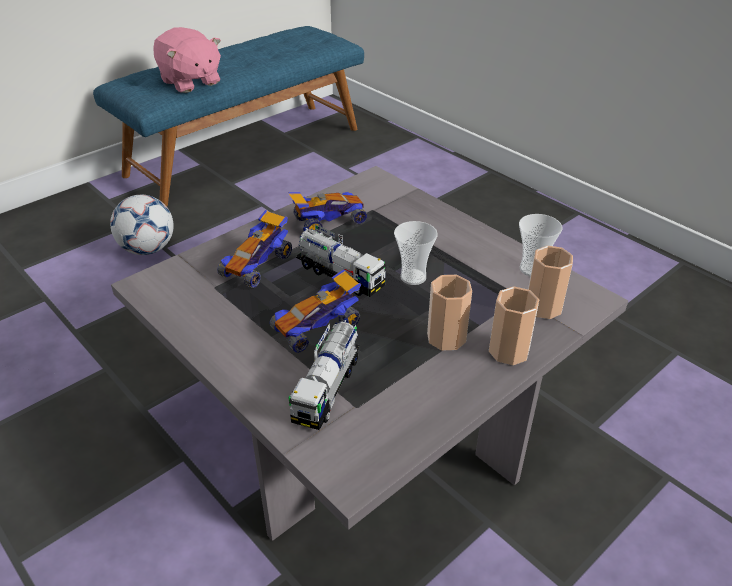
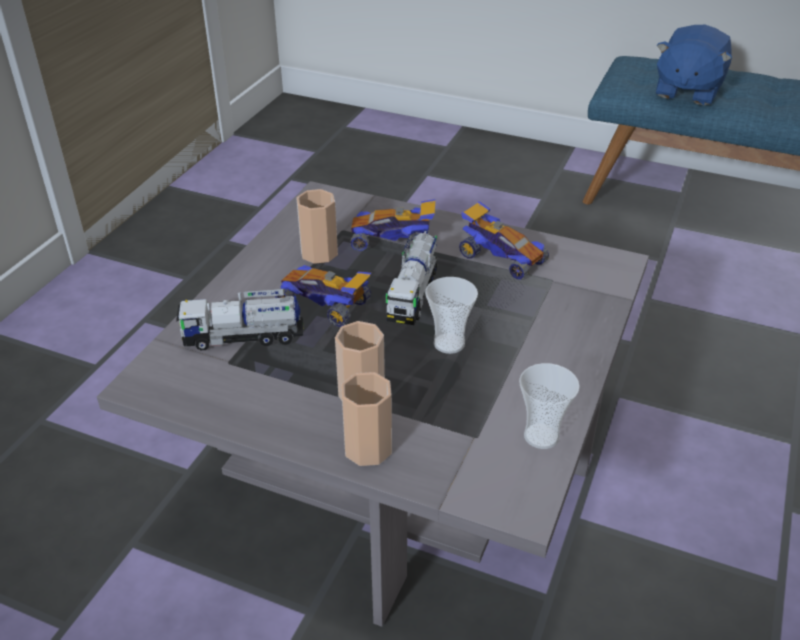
camera: 65 degrees right, 0 degrees up
football [110,195,174,255] -> none
pink plush toy [153,27,221,93] -> blue plush toy [656,25,732,105]
cup [528,246,573,319] -> cup moved to [296,189,338,264]

